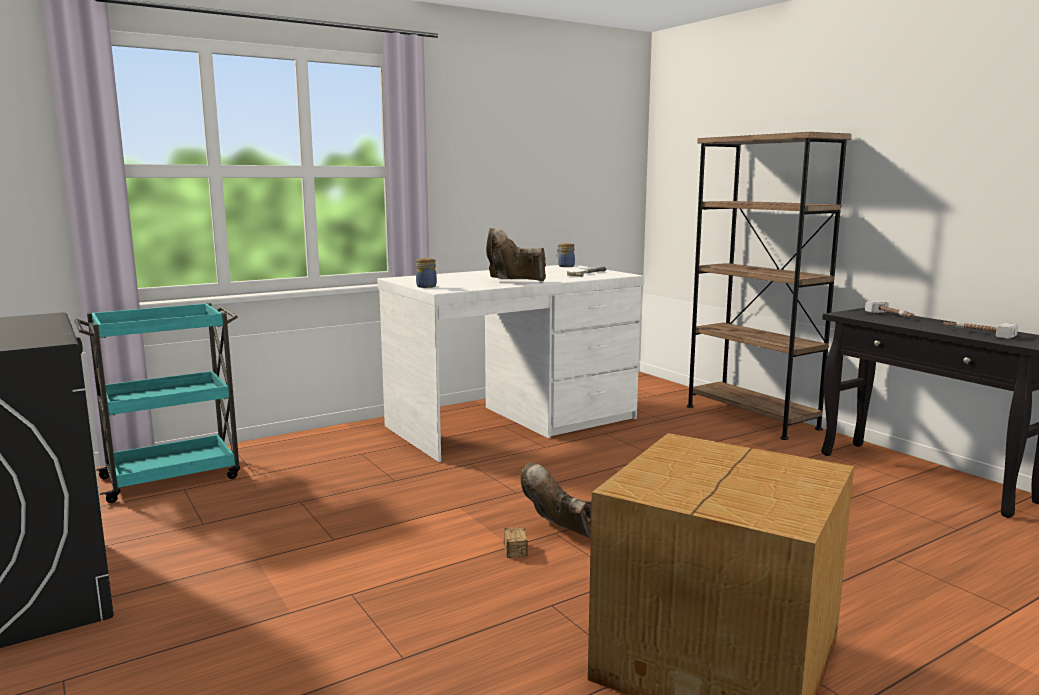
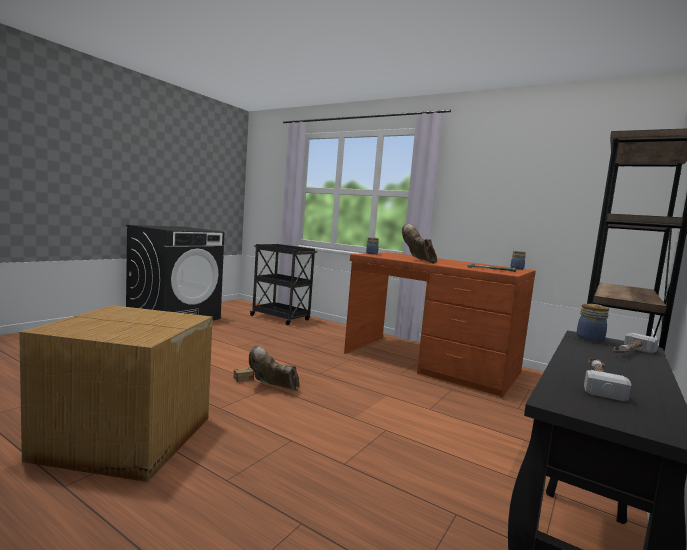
camera: 65 degrees right, 5 degrees down
turquoise cart [74,303,240,503] -> black cart [250,244,317,325]
white desk [377,265,644,462] -> brown desk [344,252,536,398]
brown boot [521,462,592,538] -> brown boot turned 90 degrees counterclockwise [249,345,299,391]
none -> jar [577,304,609,342]

